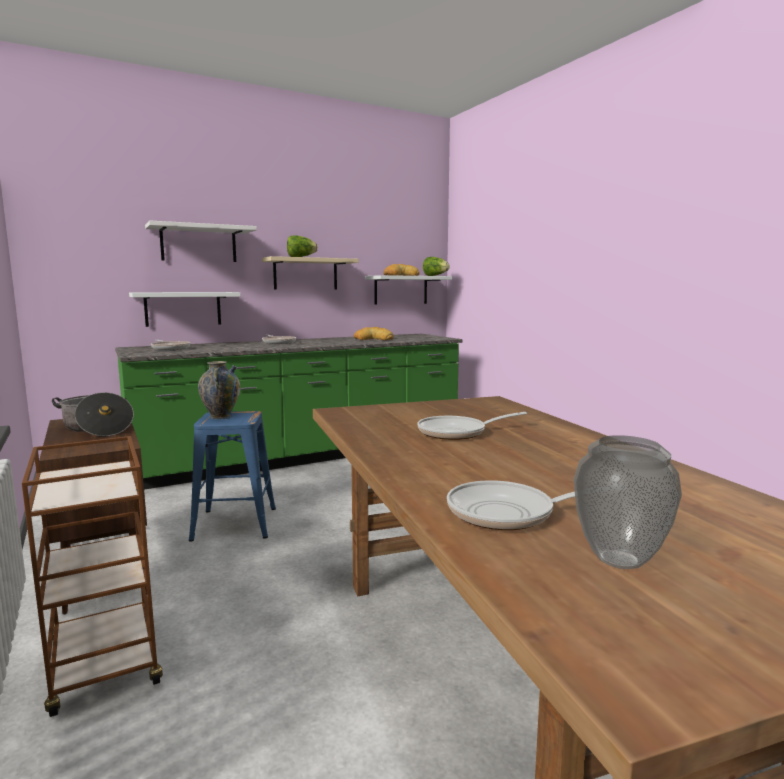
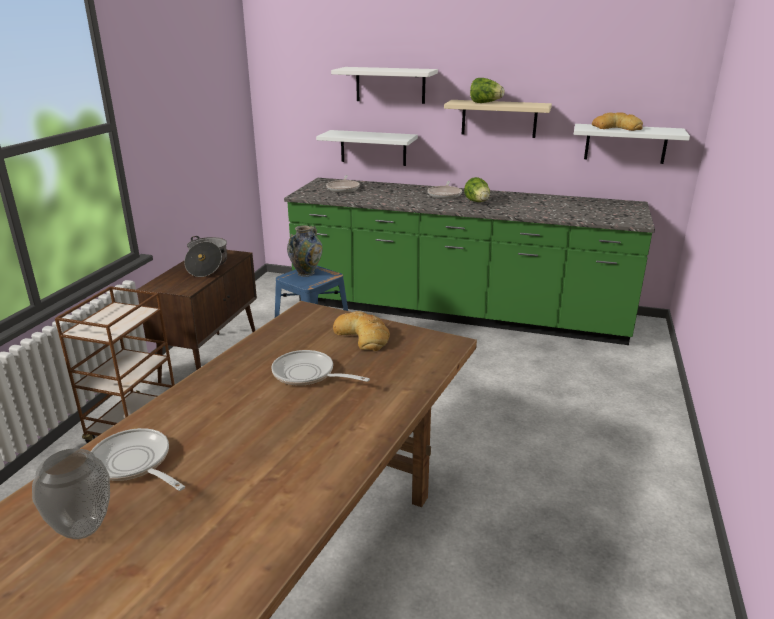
camera: 45 degrees right, 15 degrees up
bread [354,327,394,340] -> bread moved to [333,311,390,351]
lettuce [423,257,450,276] -> lettuce moved to [464,177,490,202]

